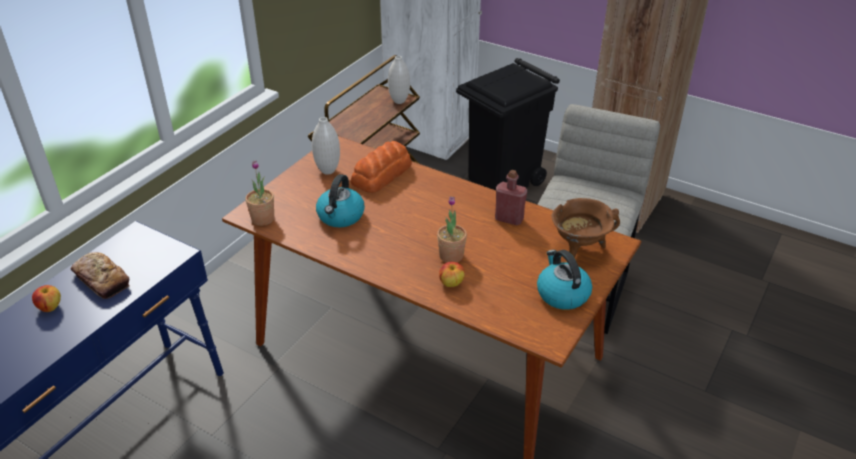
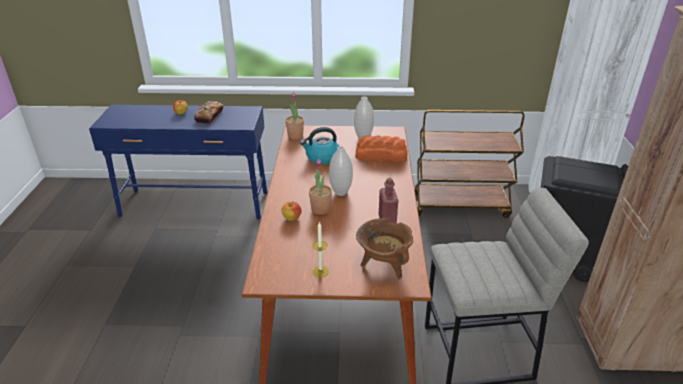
camera: 60 degrees right, 5 degrees down
white vase [388,56,410,104] -> white vase moved to [329,146,353,196]
kettle [537,250,592,310] -> candle [312,222,329,278]

